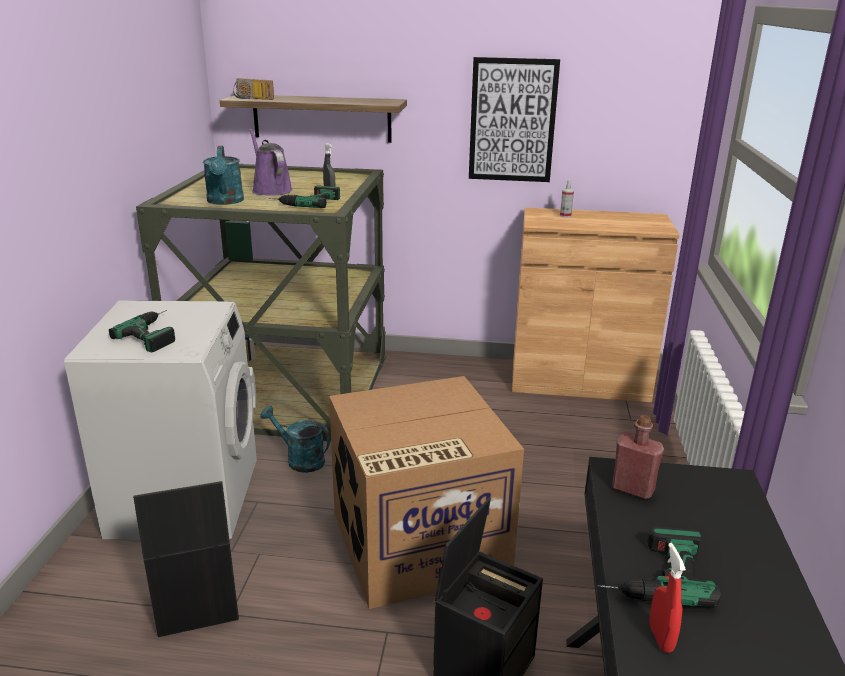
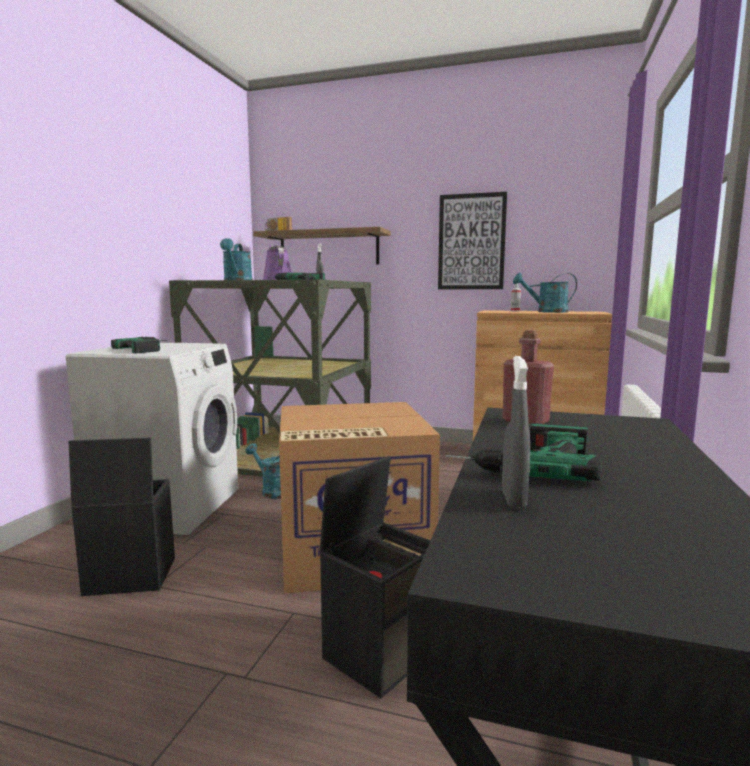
camera: 10 degrees right, 15 degrees down
red spray bottle [649,543,686,653] -> grey spray bottle [502,356,530,509]
none -> turquoise watering can [513,273,577,313]

